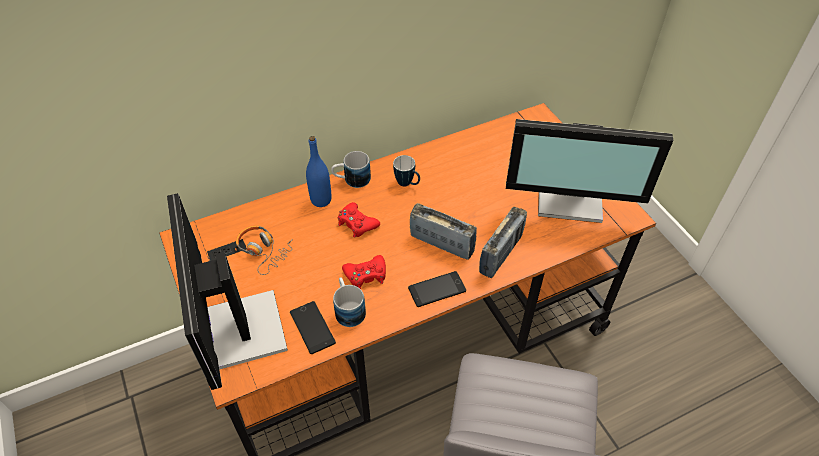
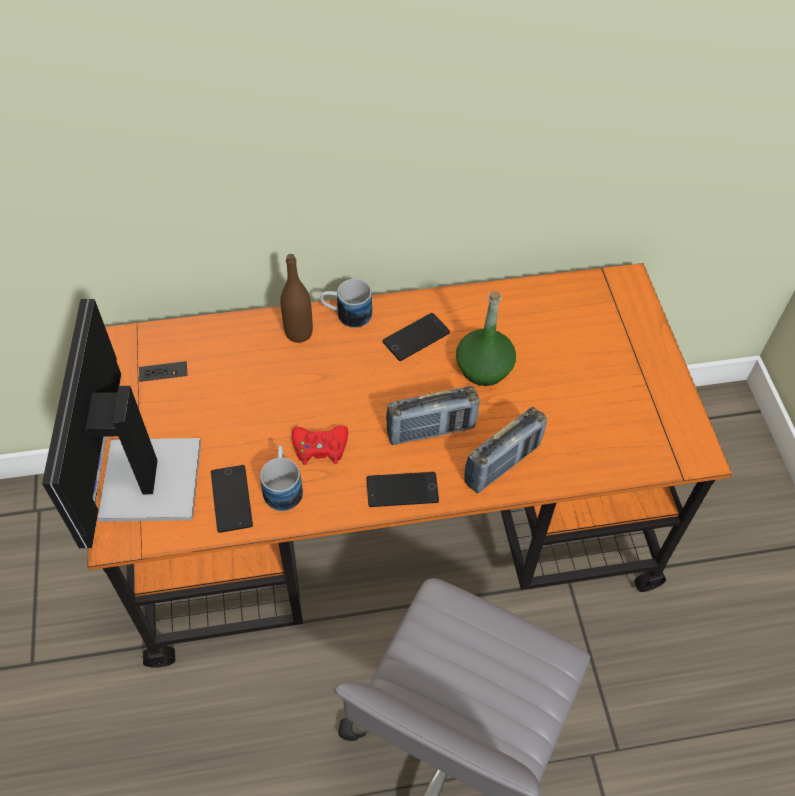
camera: 15 degrees right, 5 degrees up
headphones [236,225,293,275] -> none
blue bottle [306,136,332,207] -> brown bottle [280,254,313,343]
red game controller [338,202,380,238] -> none
mug [393,155,420,187] -> phone [383,313,450,361]
radio [410,203,477,260] -> radio turned 120 degrees clockwise [386,386,480,445]
monitor [506,119,673,223] -> none
none -> green bottle [456,291,516,386]

